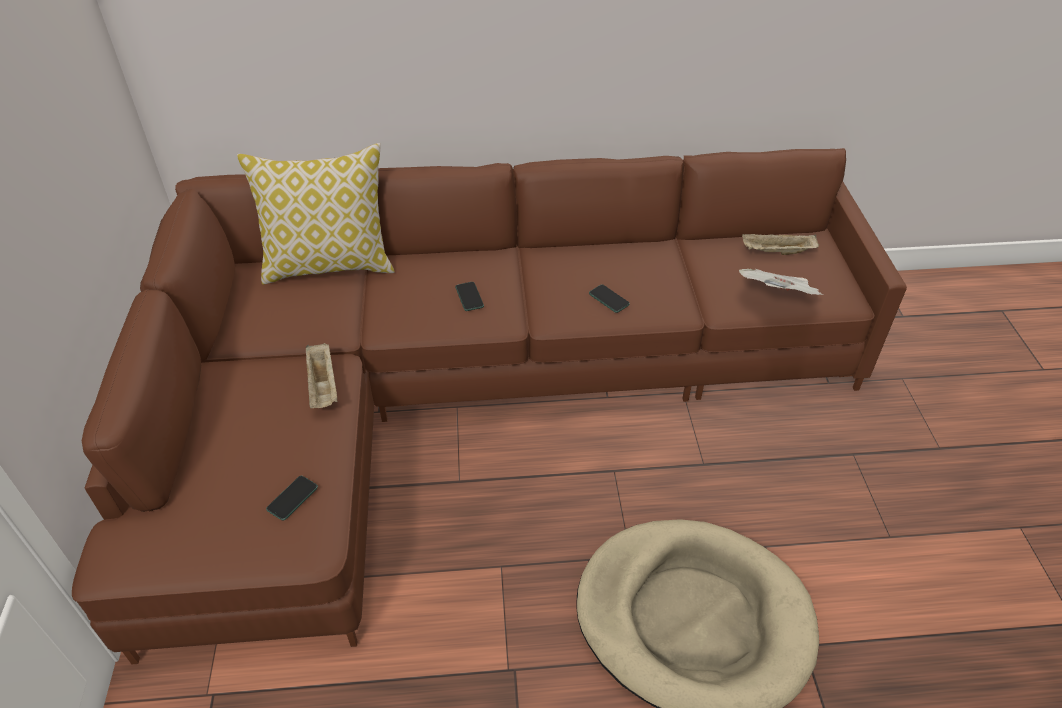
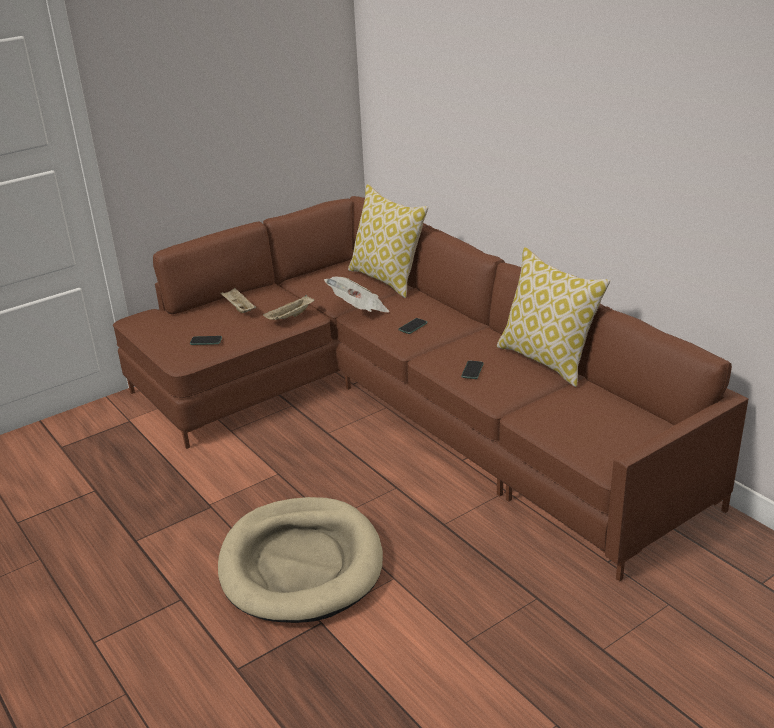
camera: 60 degrees right, 15 degrees down
newspaper [739,269,823,295] -> newspaper moved to [324,277,390,312]
beige tray [742,234,819,255] -> beige tray moved to [220,287,256,313]
none -> pillow [497,247,610,387]

